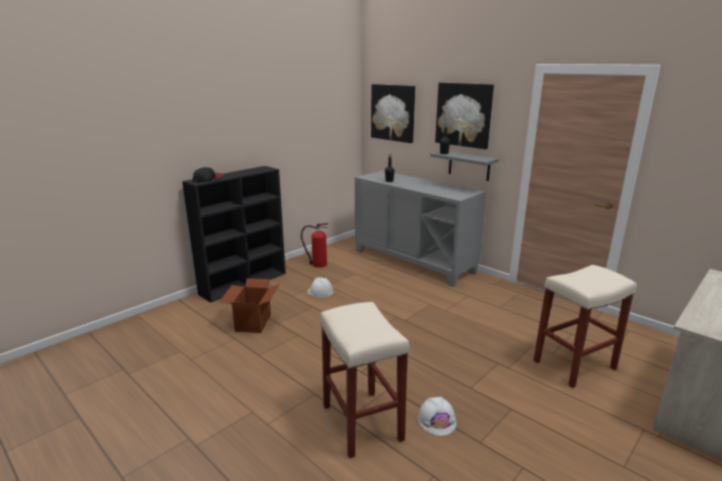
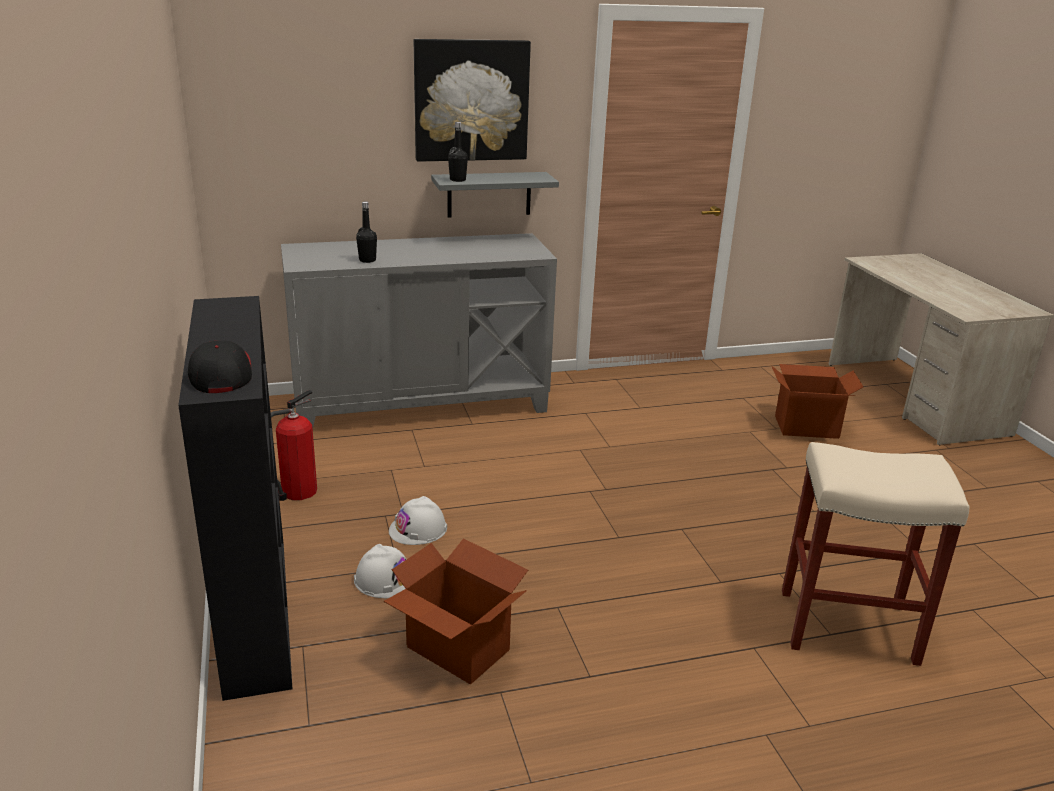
camera: 60 degrees left, 5 degrees up
picture [371,84,415,143] -> none
white hard hat [418,397,457,436] -> white hard hat moved to [354,544,407,598]
beige stool [533,265,637,388] -> cardboard box [772,364,864,439]

